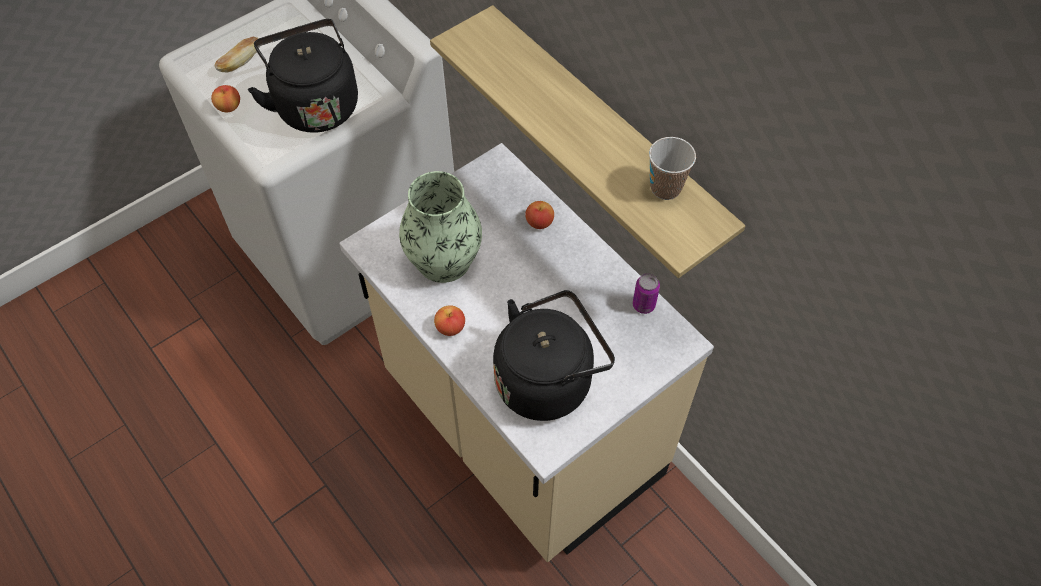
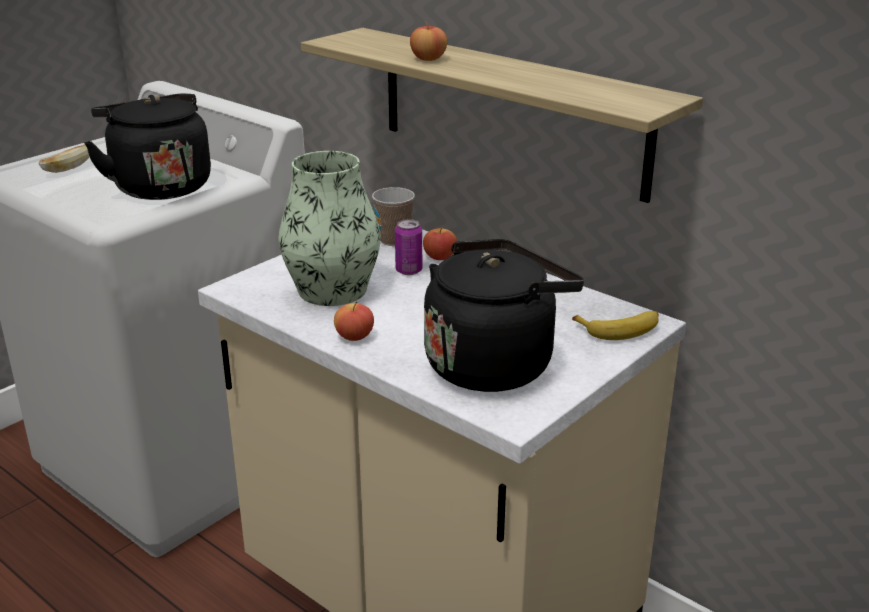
camera: 10 degrees left, 30 degrees down
apple [211,85,240,112] -> apple moved to [410,21,447,61]
can [633,273,660,314] -> can moved to [395,219,422,275]
cup [649,137,696,200] -> cup moved to [372,187,415,246]
none -> banana [572,311,659,340]

